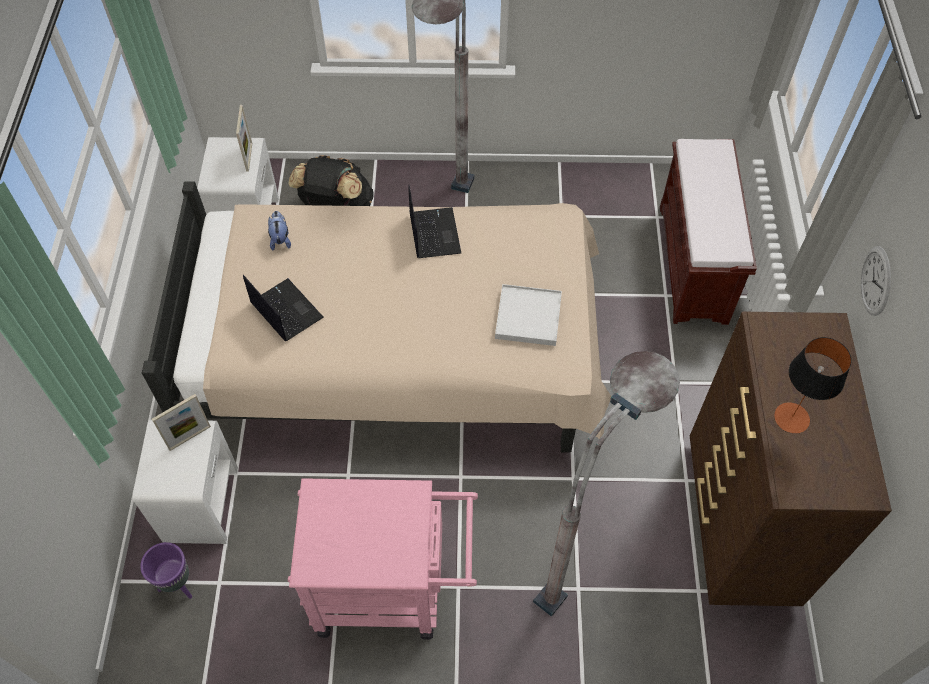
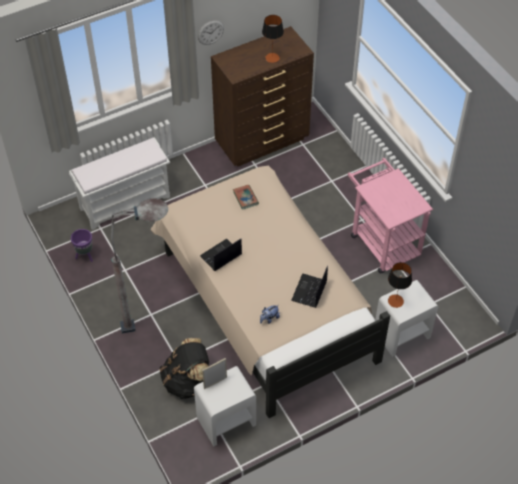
camera: 120 degrees left, 5 degrees down
purple planter [140,542,192,599] -> purple planter moved to [71,229,93,262]
picture frame [152,394,211,451] -> table lamp [388,262,412,308]
white tray [495,284,562,346] -> book [233,185,259,210]
grey floor lamp [533,351,680,617] -> none
brown bench [660,139,757,325] -> white bench [69,137,170,230]

